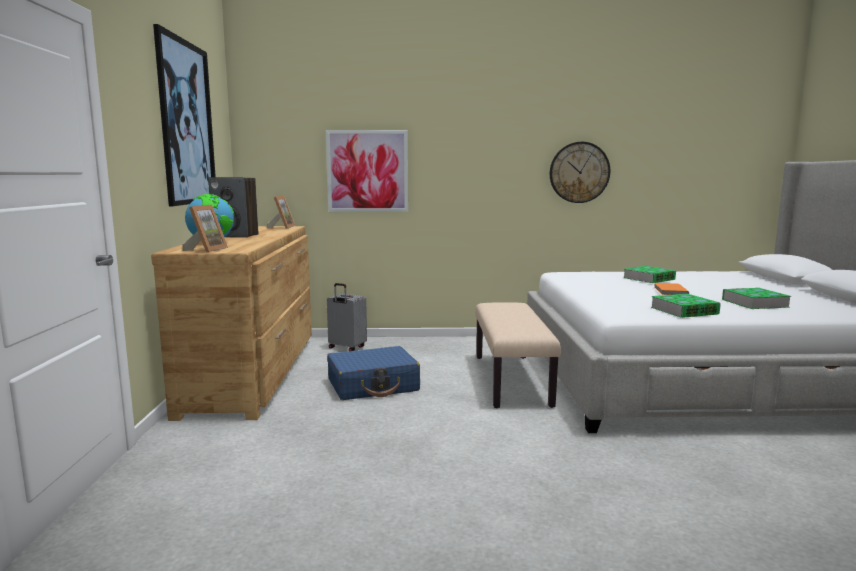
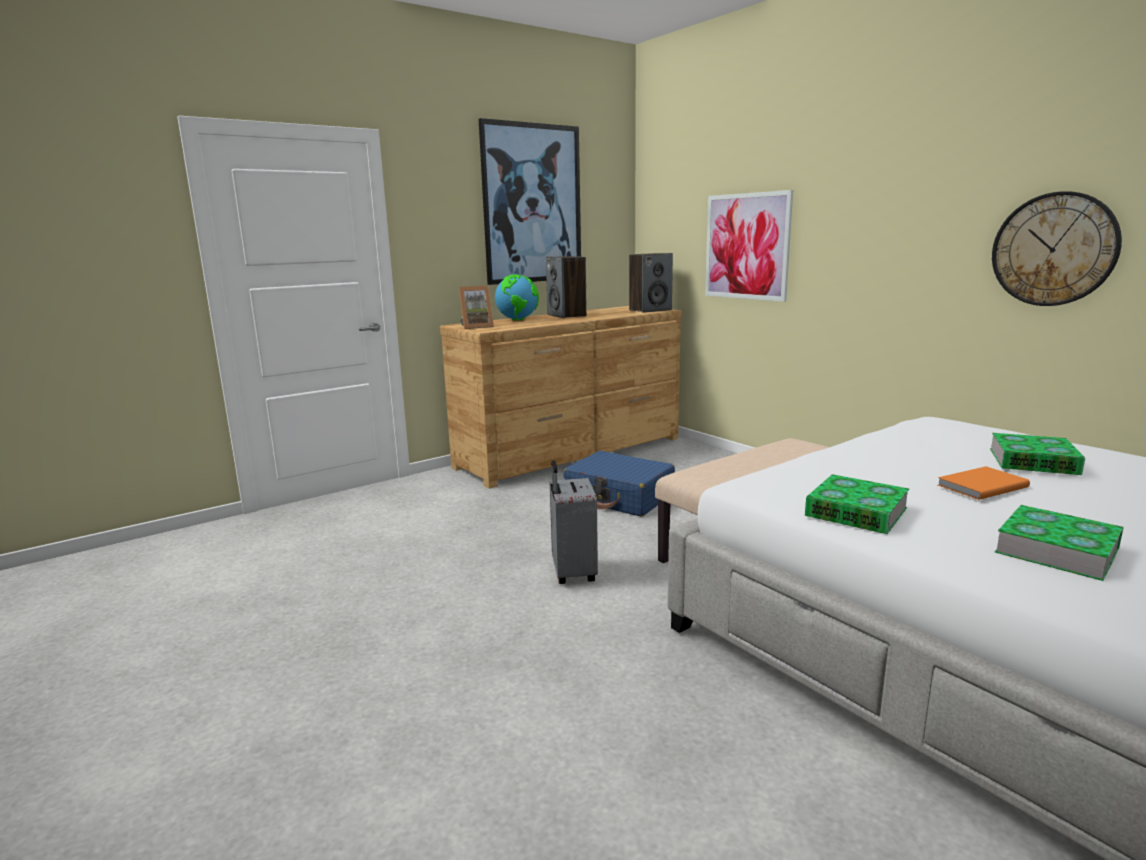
camera: 55 degrees right, 5 degrees up
picture frame [267,196,295,229] -> speaker [629,253,673,313]
grey suitcase [327,283,367,351] -> grey suitcase moved to [550,460,598,584]

